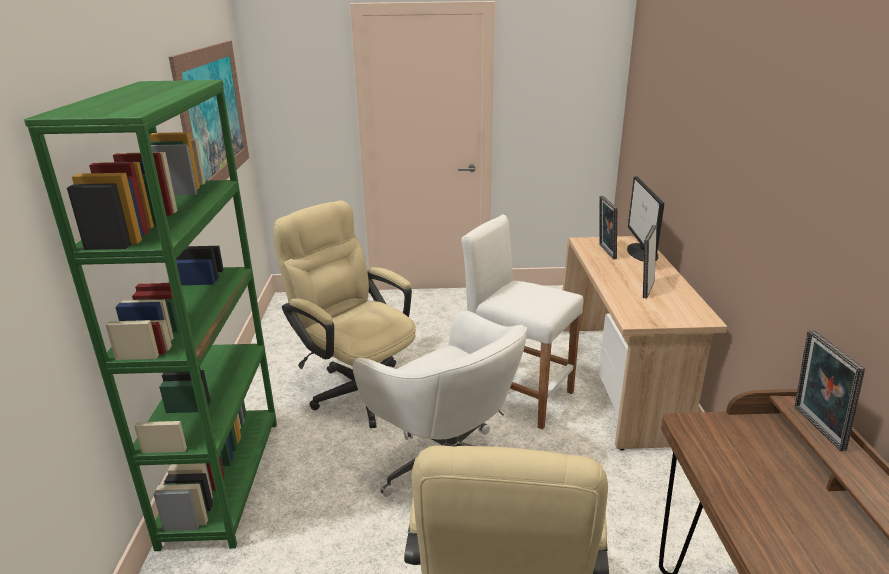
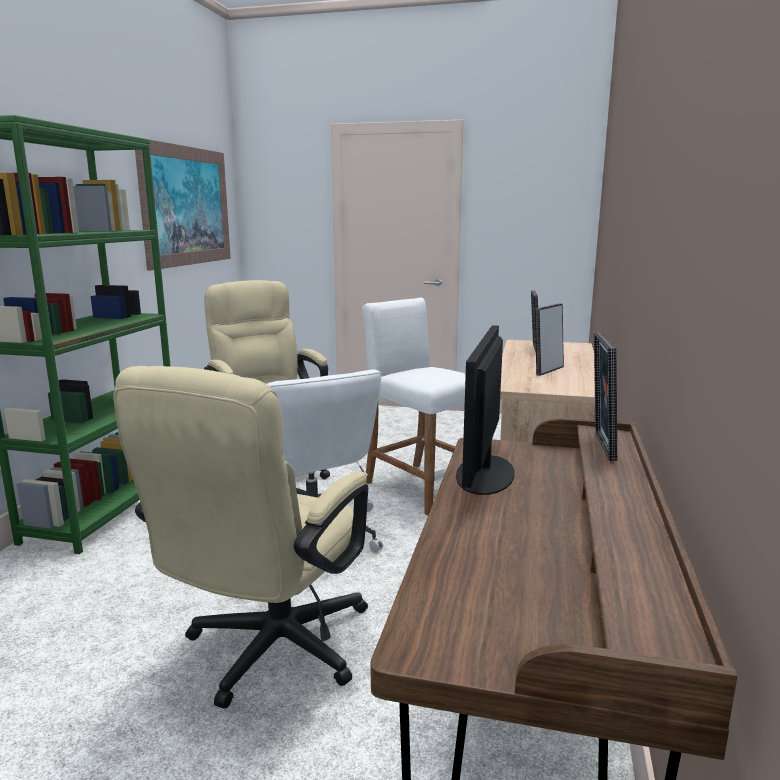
camera: 15 degrees right, 10 degrees down
monitor [627,176,664,262] -> monitor moved to [456,325,515,495]

